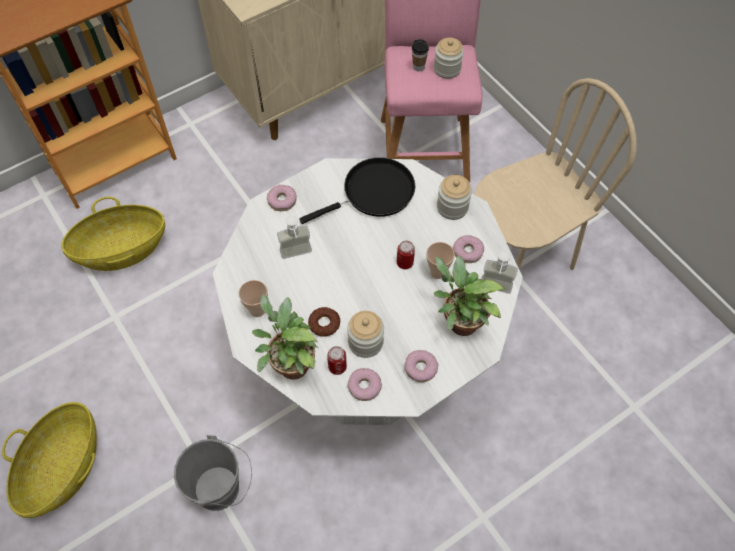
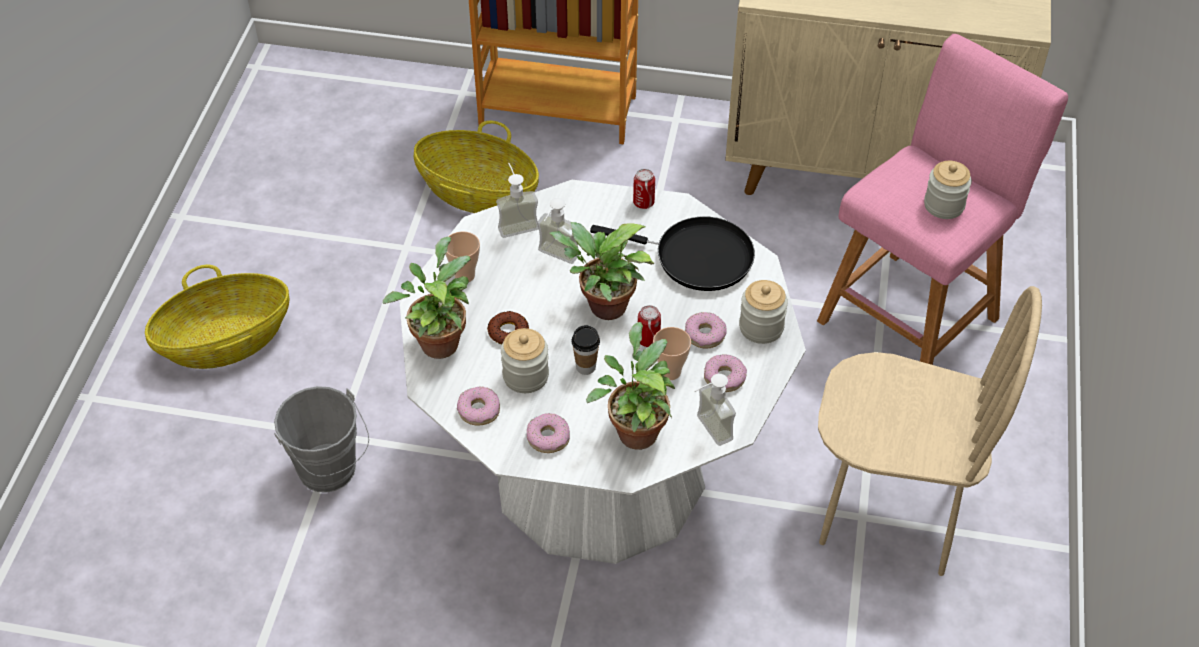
camera: 45 degrees right, 10 degrees down
donut [267,185,297,211] -> donut moved to [685,312,727,348]
can [327,346,347,375] -> can moved to [633,169,655,209]
cup [412,39,429,72] -> cup moved to [572,325,600,375]
none -> soap dispenser [496,163,538,238]
none -> potted plant [549,222,654,320]

